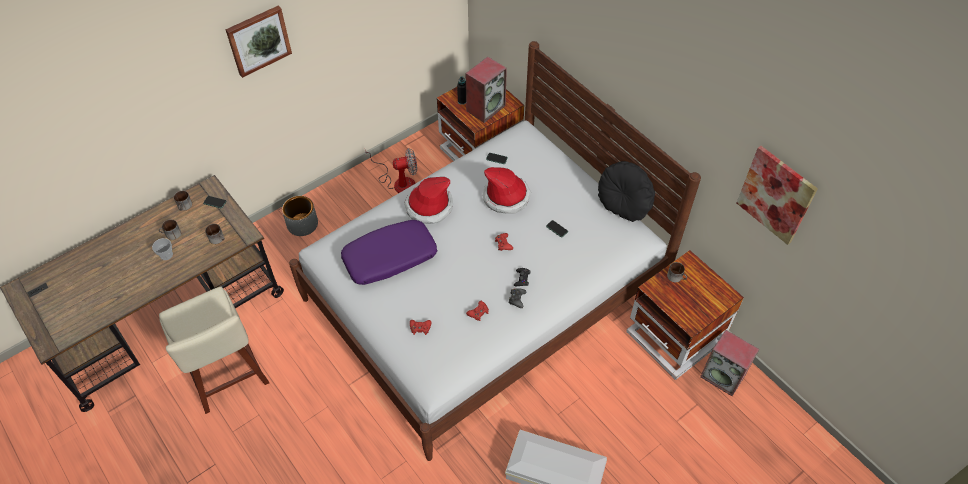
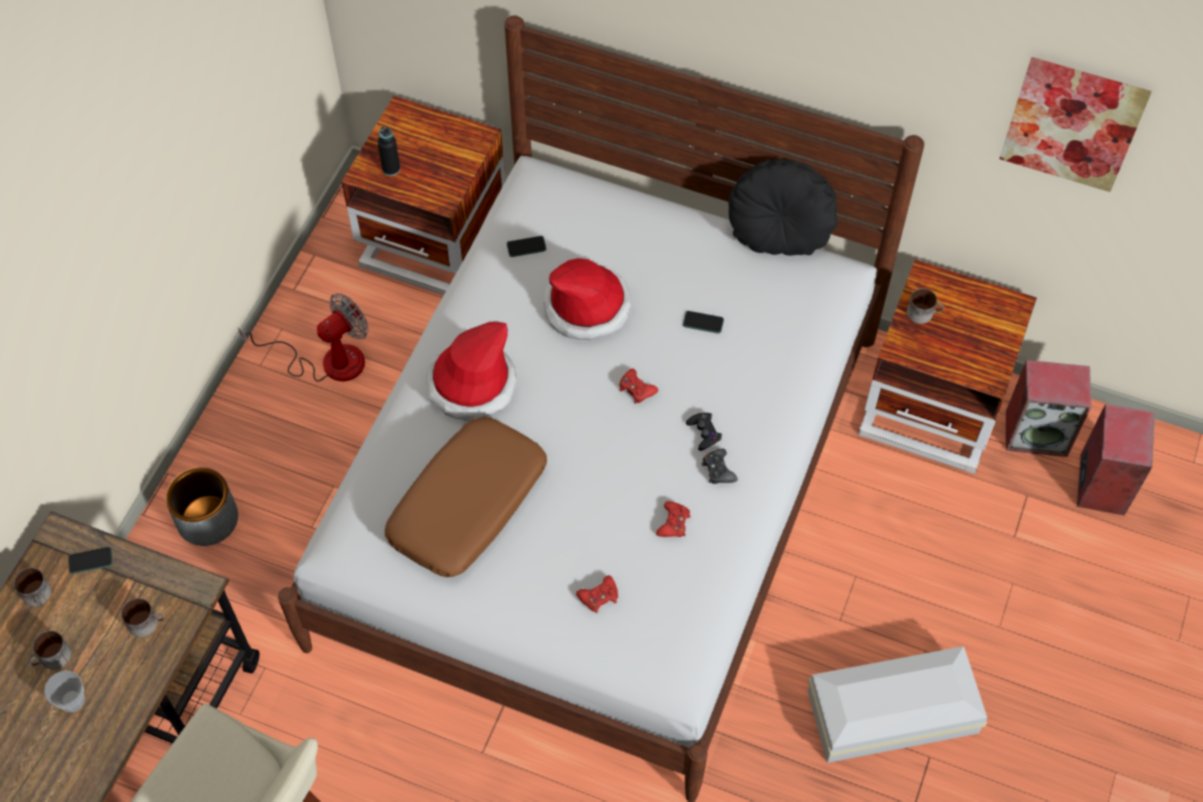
camera: 30 degrees left, 5 degrees up
picture [225,6,292,78] -> none
purple pillow [341,220,437,285] -> brown pillow [385,417,547,577]
speaker [466,57,507,123] -> speaker moved to [1077,404,1155,515]

